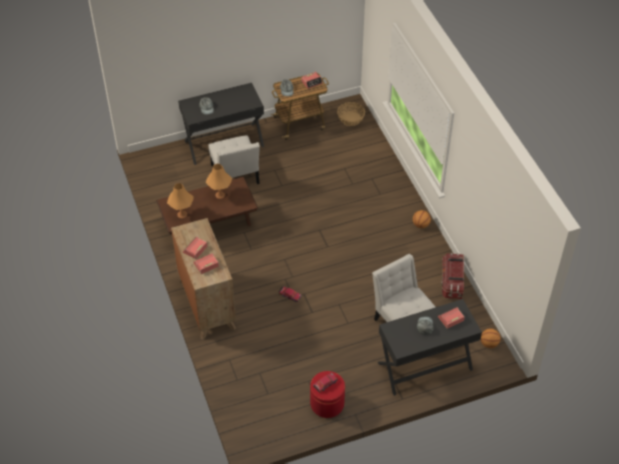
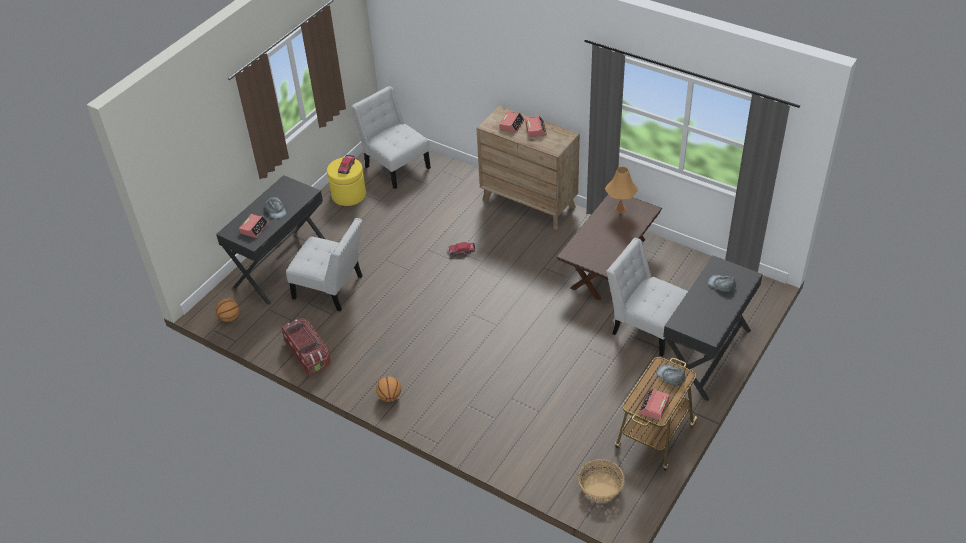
camera: 145 degrees right, 5 degrees down
orange table lamp [206,164,232,199] -> none
red ottoman [310,371,345,418] -> yellow ottoman [327,157,366,206]
none -> white chair [351,86,431,189]

